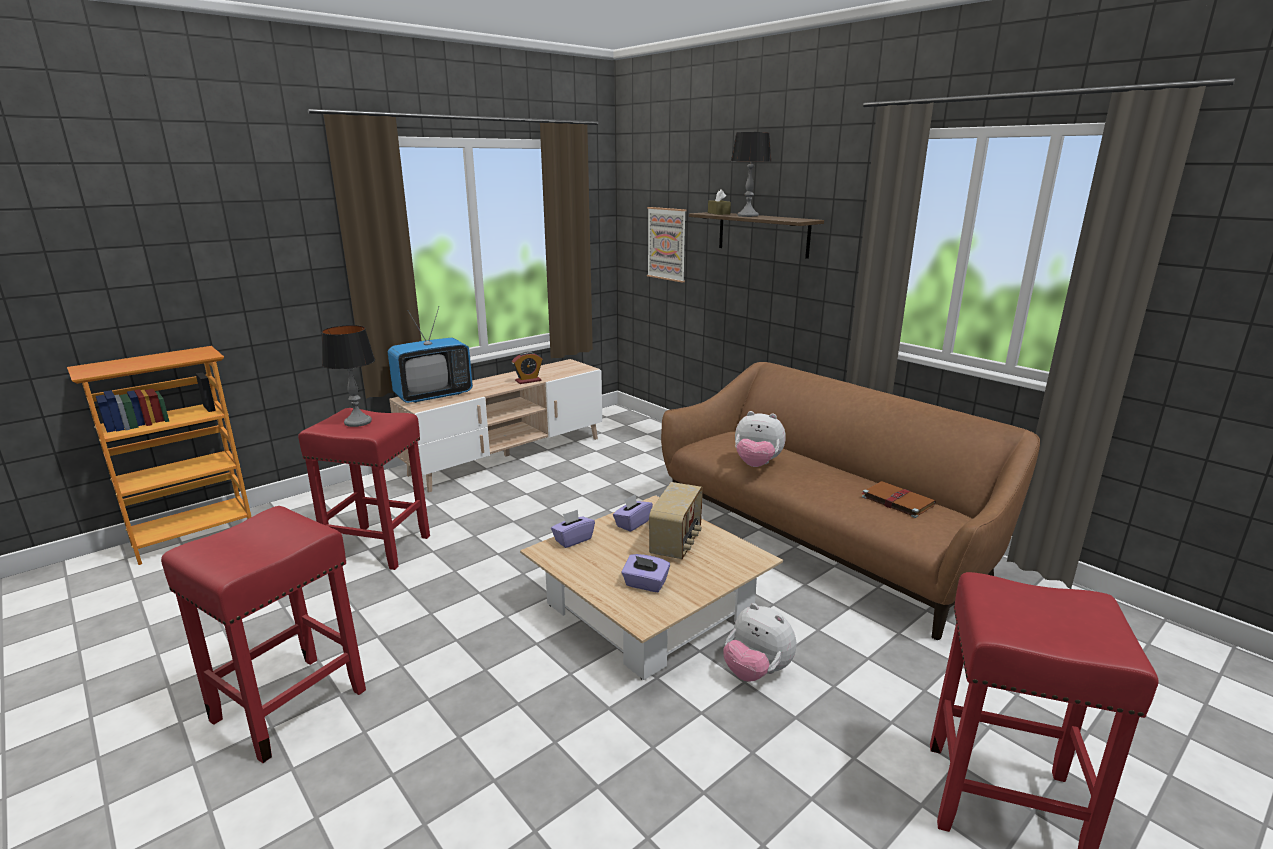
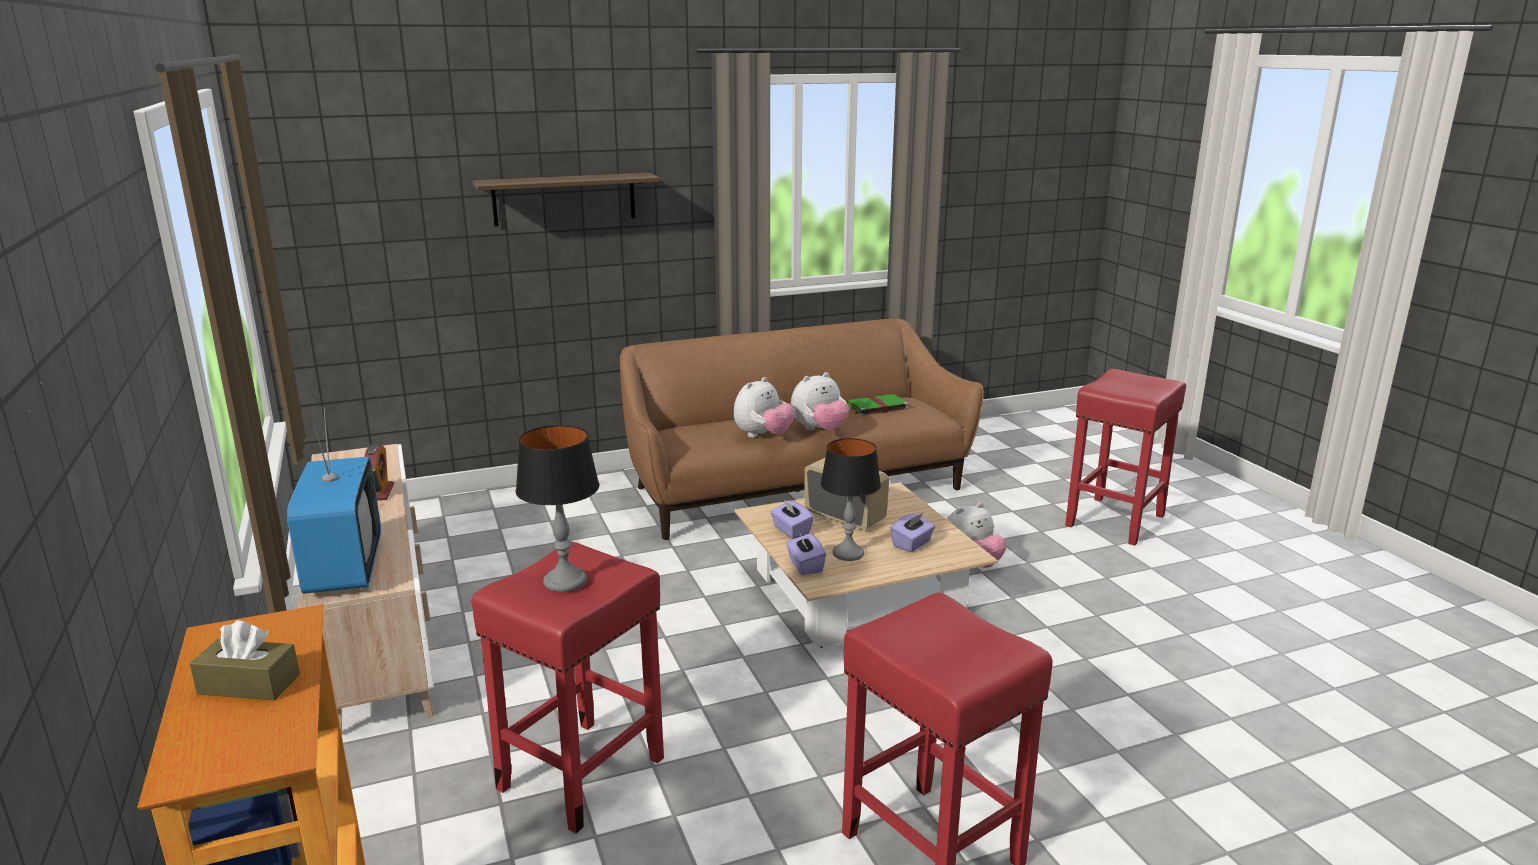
camera: 70 degrees left, 0 degrees up
picture [647,207,687,282] -> none
brown tissue box [708,189,731,215] -> brown tissue box moved to [189,620,300,700]
table lamp [731,132,772,217] -> table lamp moved to [820,438,881,561]
brown book [861,481,936,518] -> green book [847,394,909,416]
none -> plush toy [791,372,849,431]

